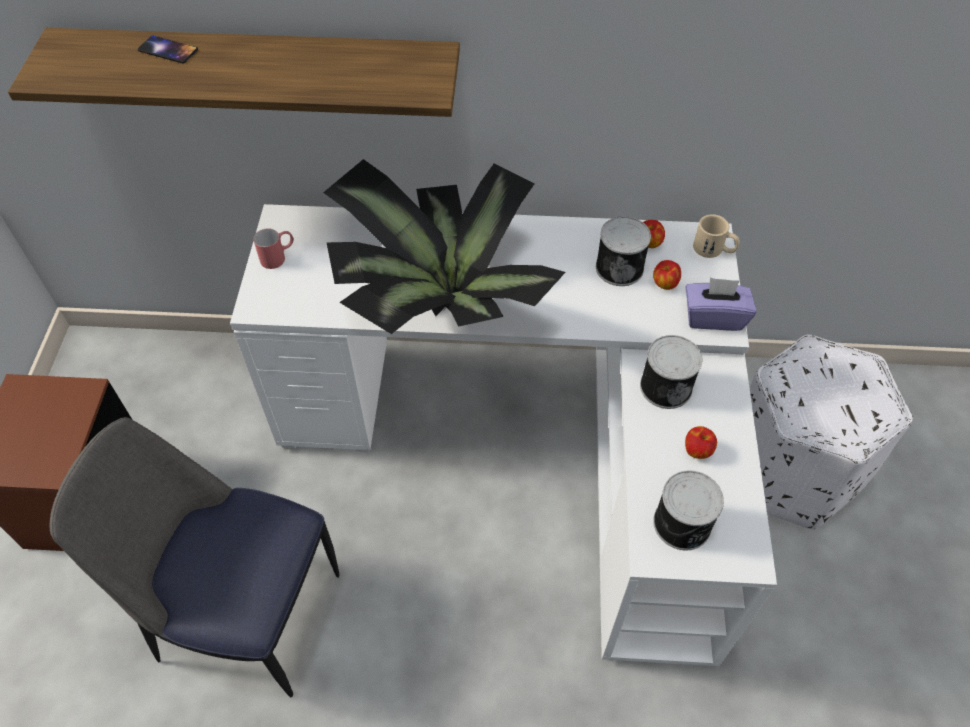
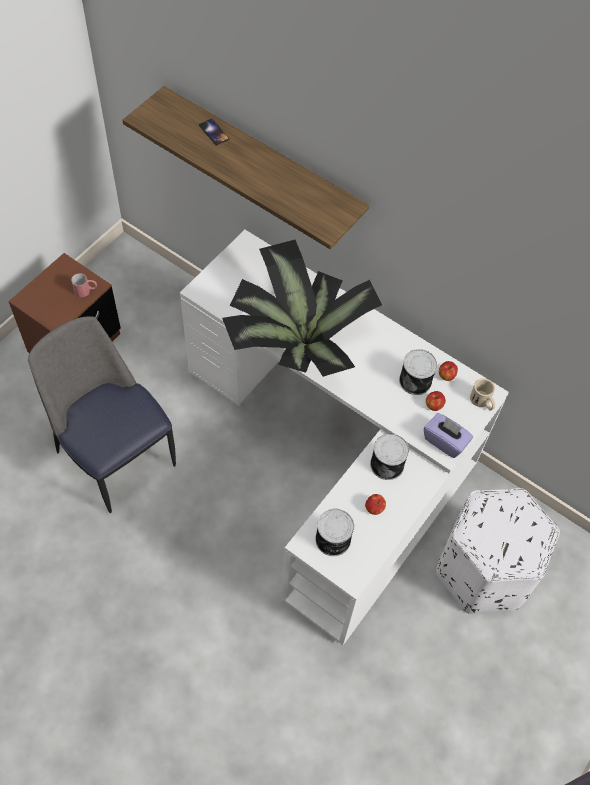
camera: 30 degrees right, 5 degrees up
red mug [253,228,294,269] -> red mug moved to [71,273,97,297]

